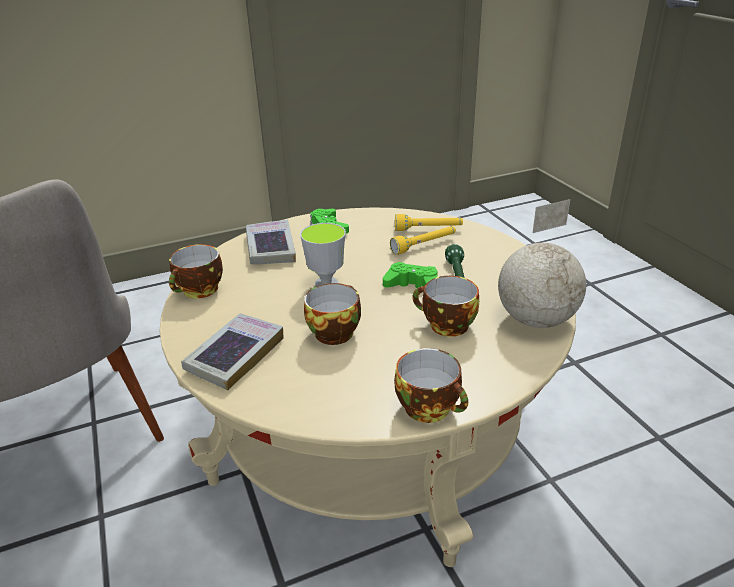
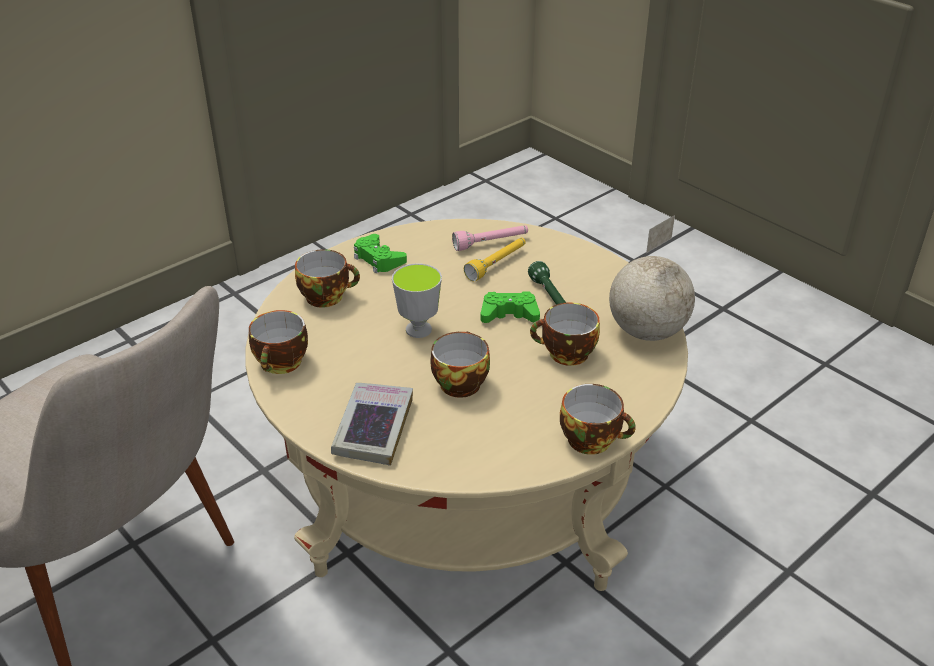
camera: 20 degrees left, 5 degrees up
book [246,220,296,264] -> cup [295,249,360,308]
yellow flashlight [395,214,463,231] -> pink flashlight [452,225,528,251]

